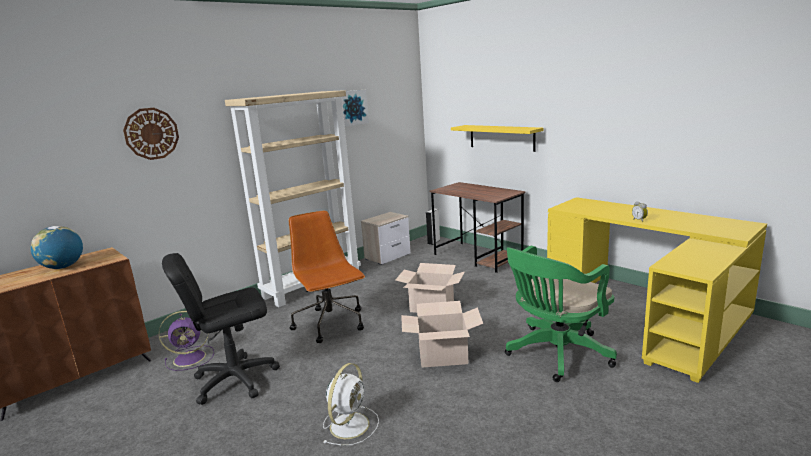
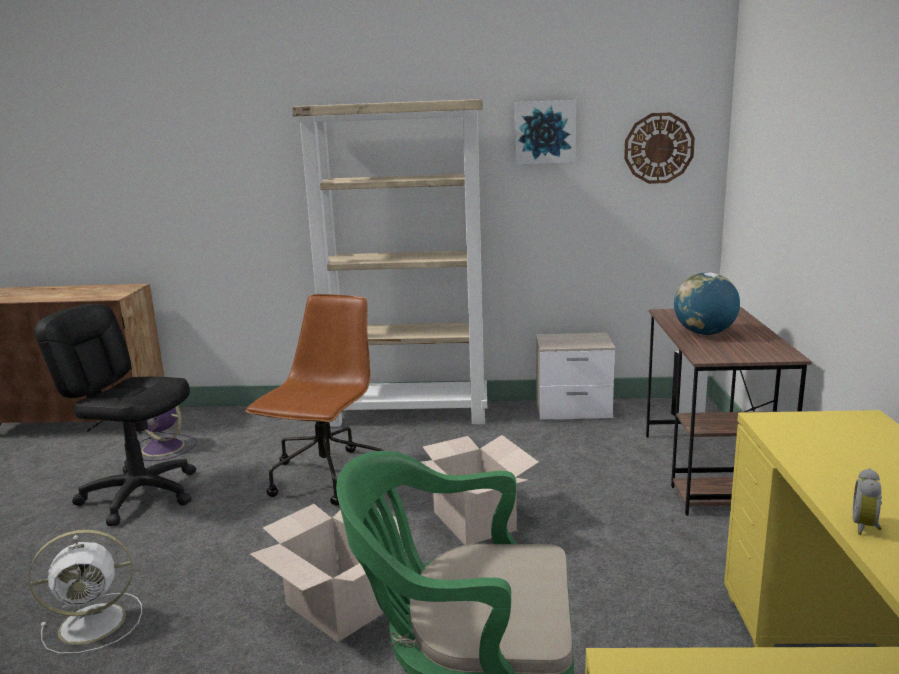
camera: 45 degrees right, 0 degrees up
globe [31,226,83,269] -> globe moved to [674,272,740,335]
wall clock [123,108,179,160] -> wall clock moved to [624,112,695,184]
yellow shelf [451,125,544,152] -> none

